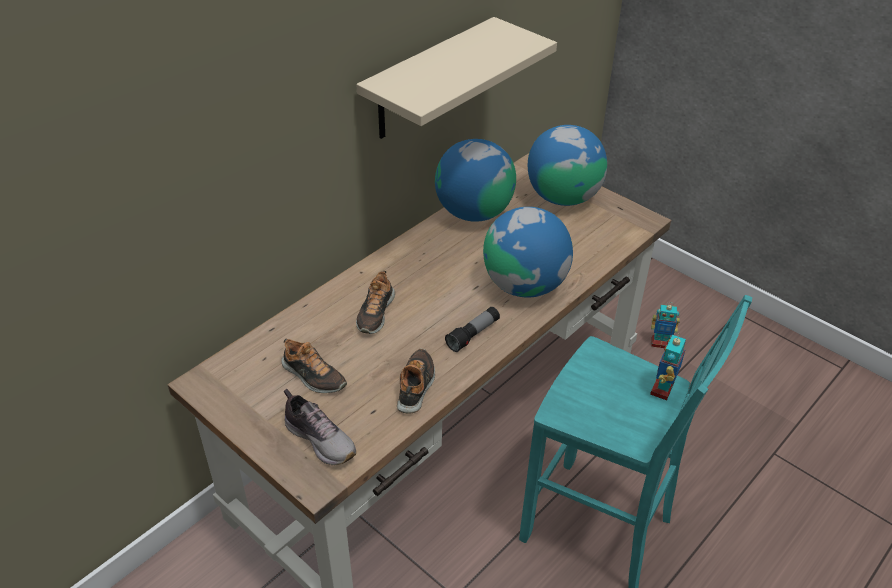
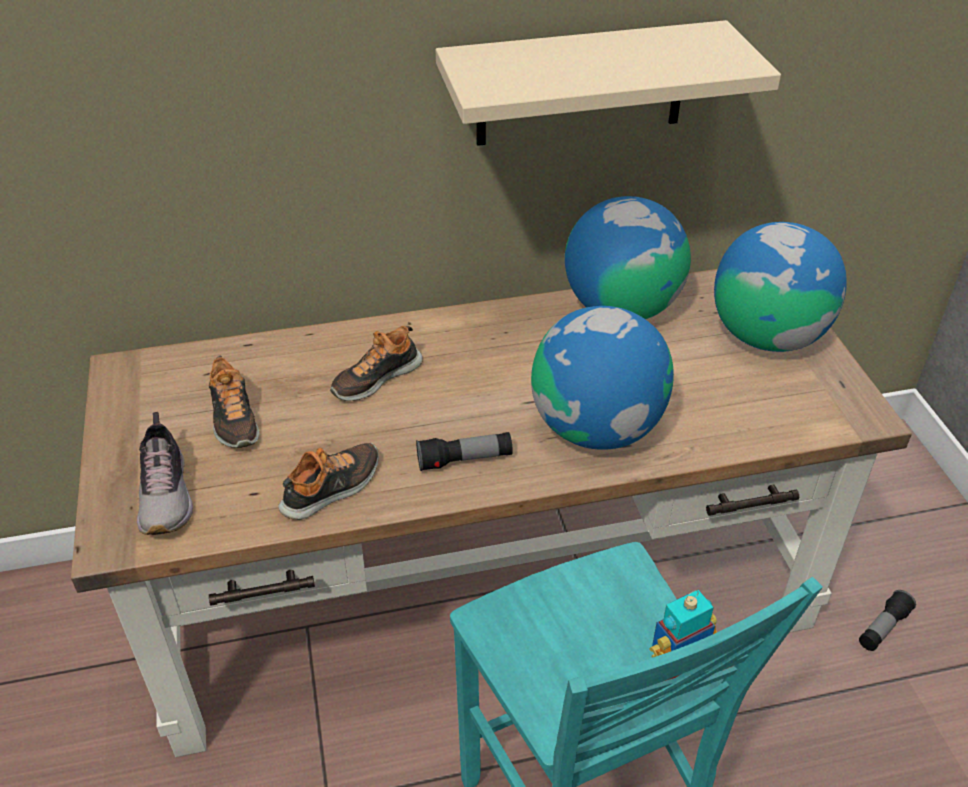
camera: 35 degrees right, 0 degrees up
toy robot [651,305,680,348] -> flashlight [859,590,916,651]

